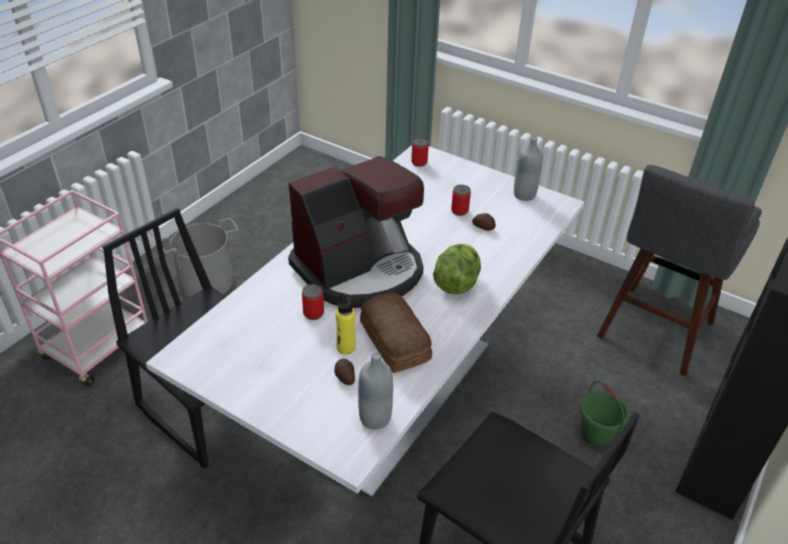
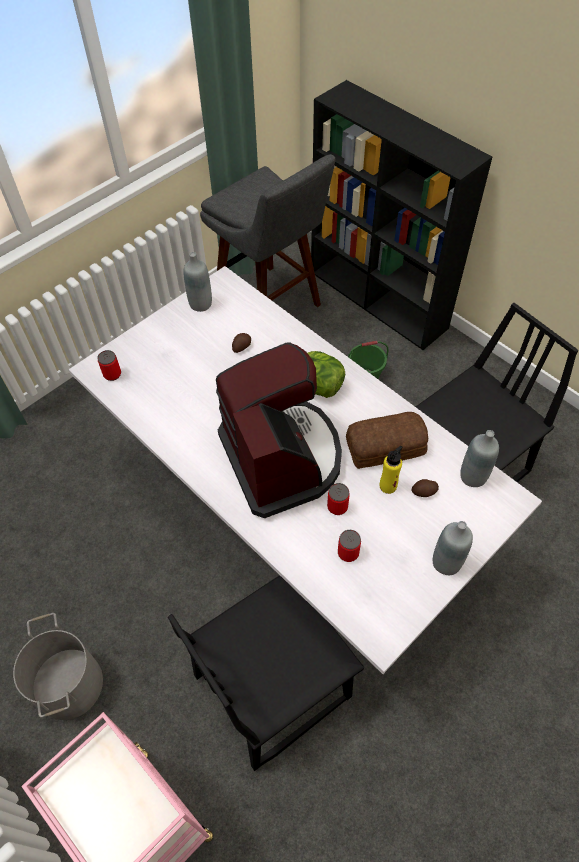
camera: 75 degrees left, 15 degrees up
can [451,185,471,216] -> can moved to [338,530,361,562]
none -> grey bottle [433,521,473,575]

